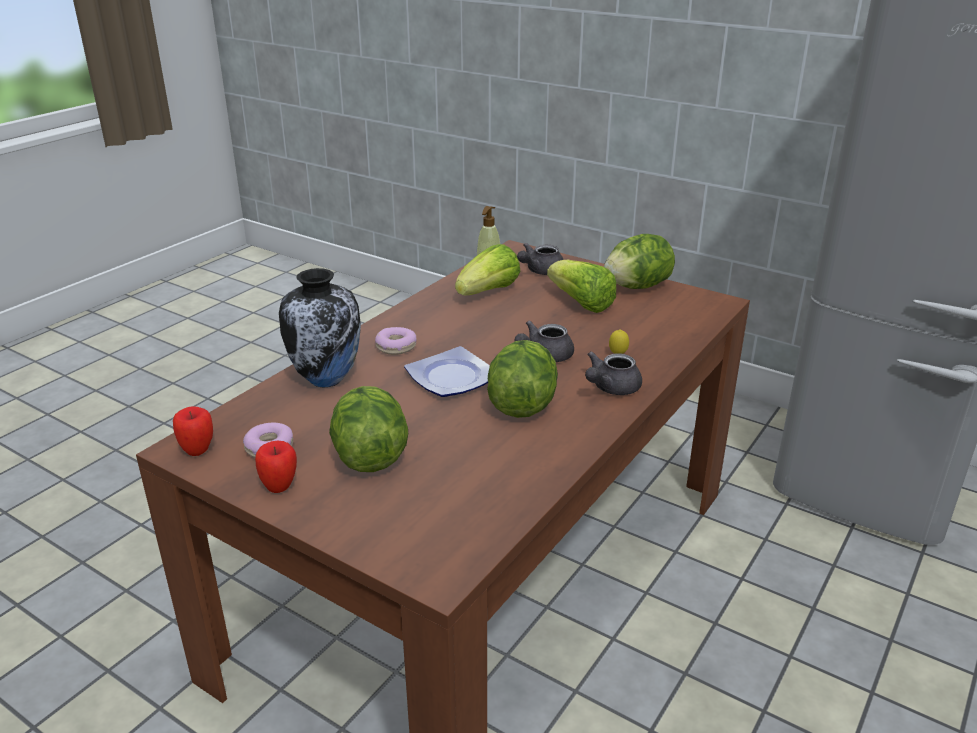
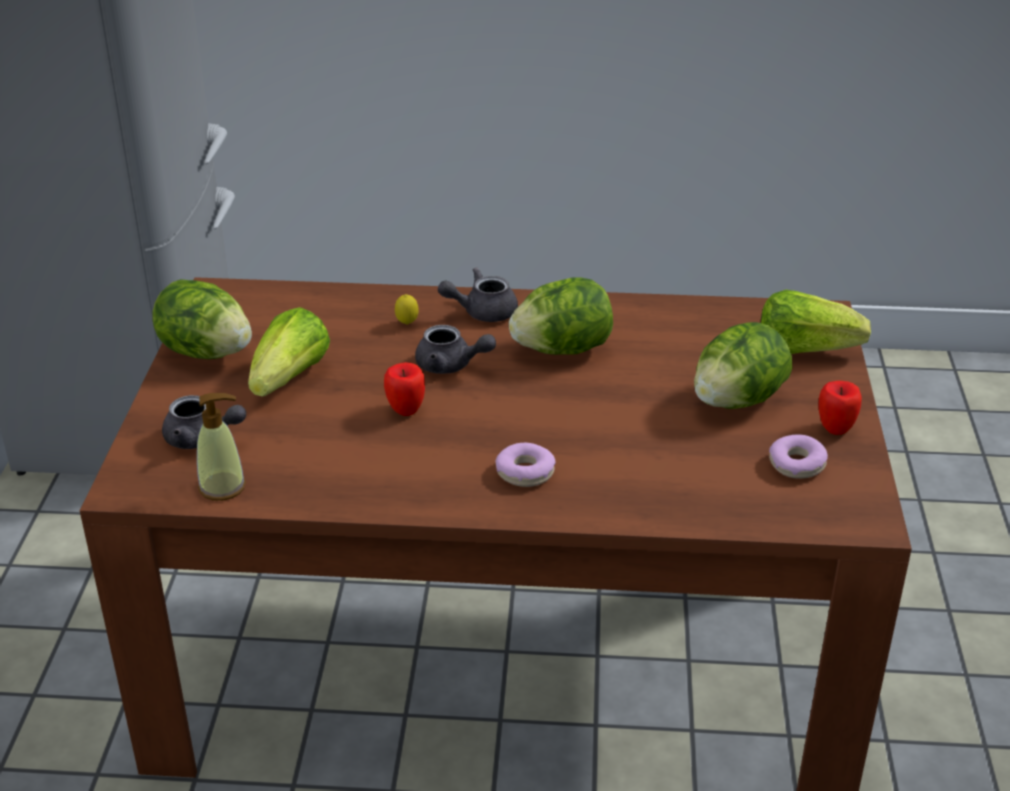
camera: 120 degrees left, 5 degrees up
apple [173,406,213,456] -> apple moved to [384,362,425,416]
vase [279,268,361,388] -> none
plate [404,346,490,397] -> none
lettuce [455,244,520,295] -> lettuce moved to [761,290,871,354]
grey teapot [585,352,642,395] -> grey teapot turned 150 degrees clockwise [438,267,518,322]

